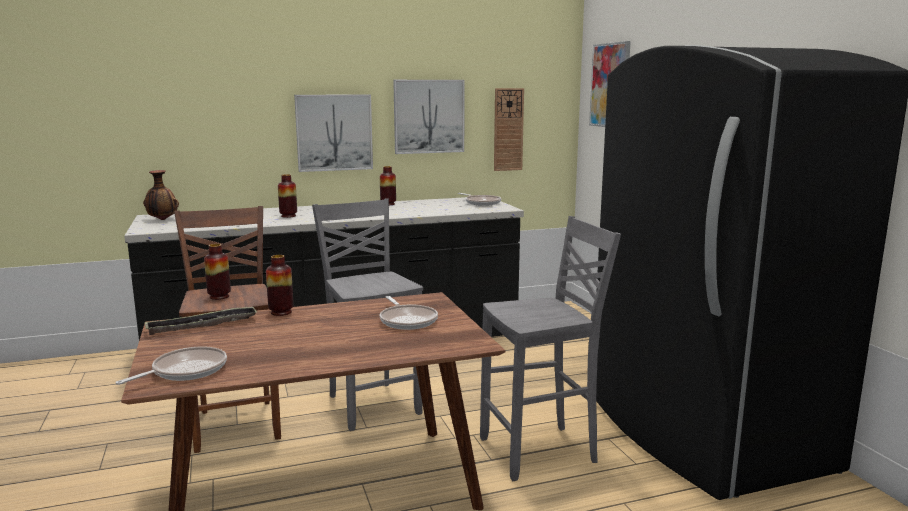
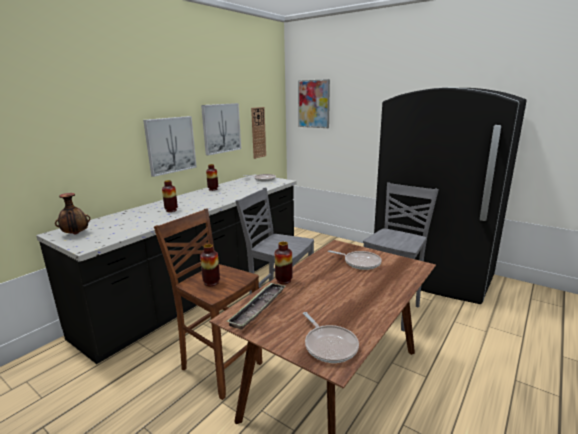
camera: 35 degrees left, 5 degrees up
frying pan [116,347,227,385] -> frying pan turned 150 degrees clockwise [303,312,359,363]

